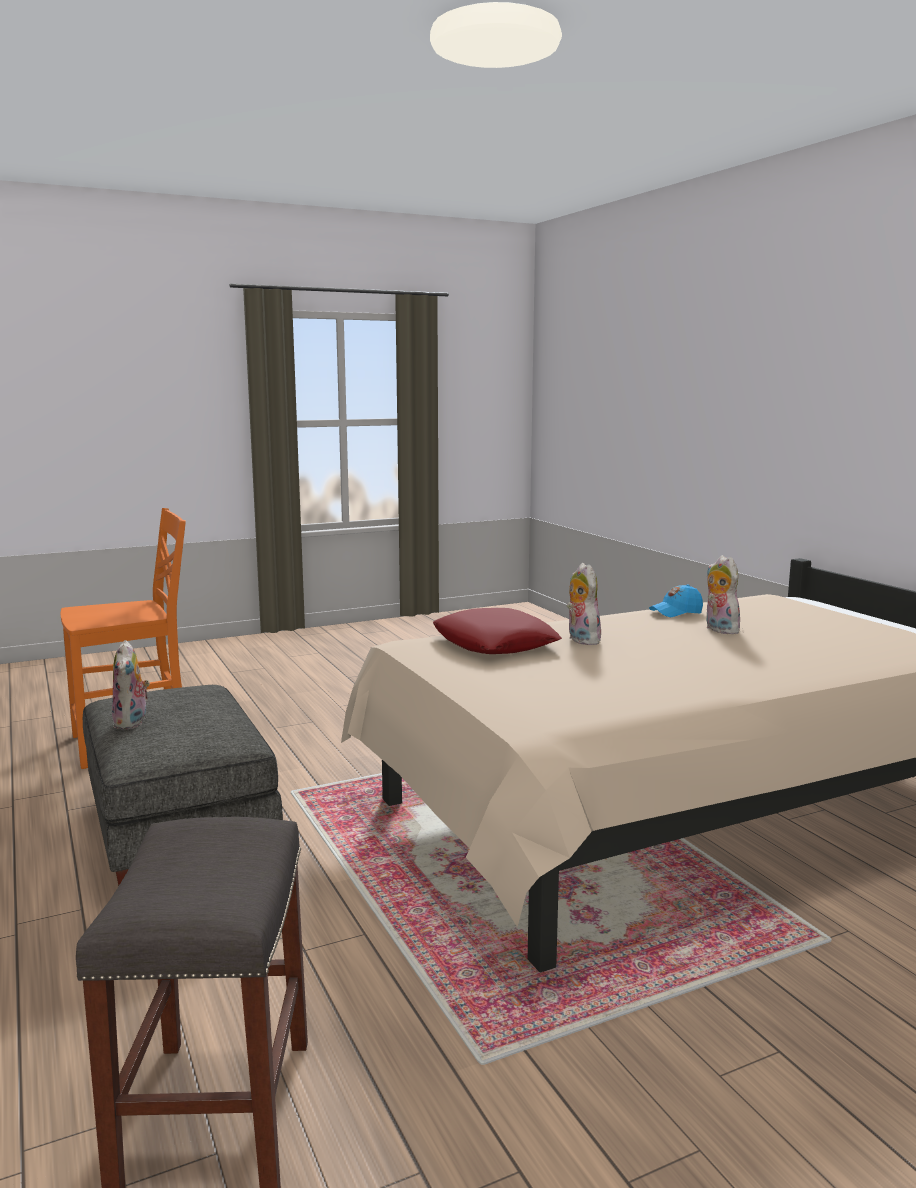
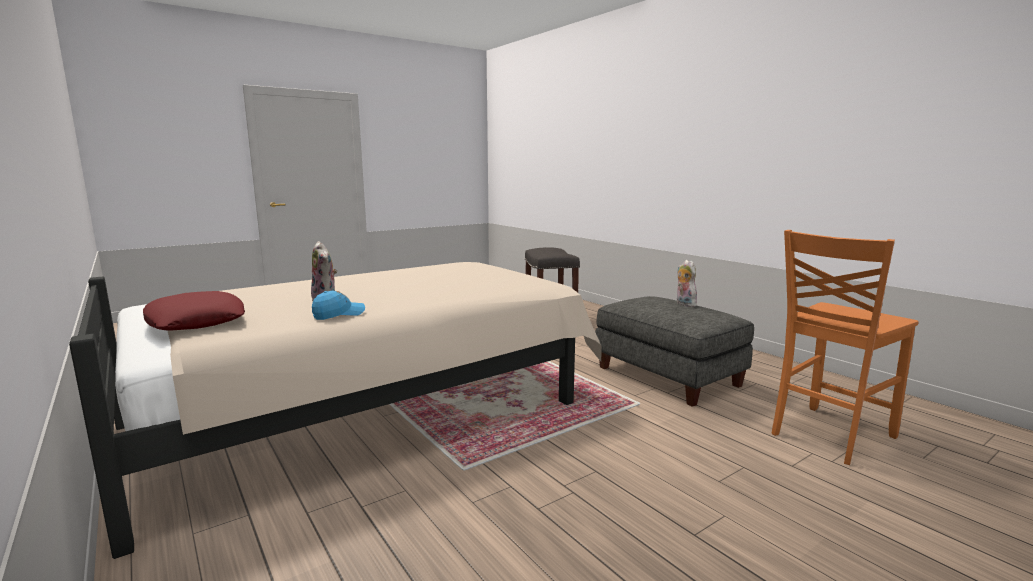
camera: 170 degrees right, 0 degrees up
red pillow [433,608,562,654] -> red pillow moved to [143,291,245,331]
plush toy [567,563,601,645] -> none

